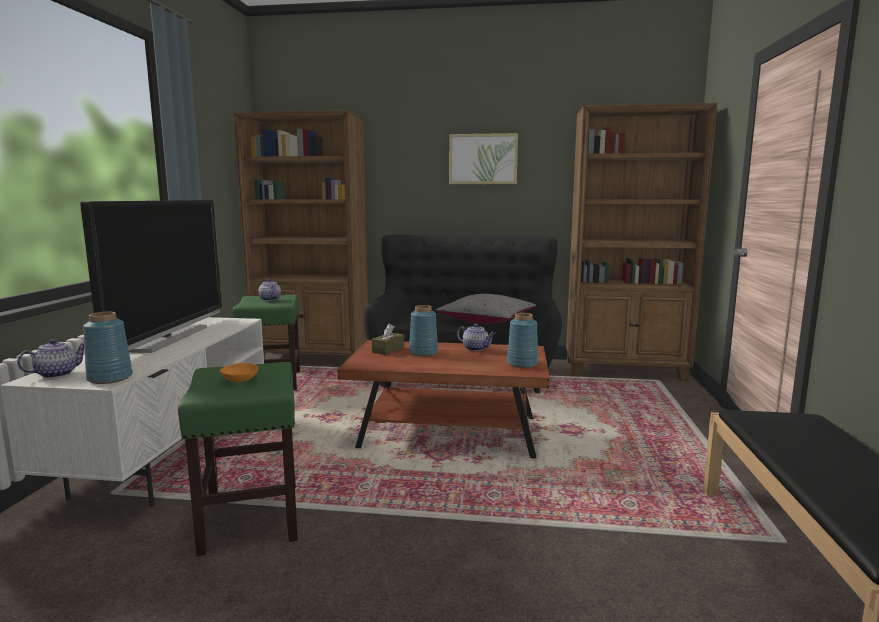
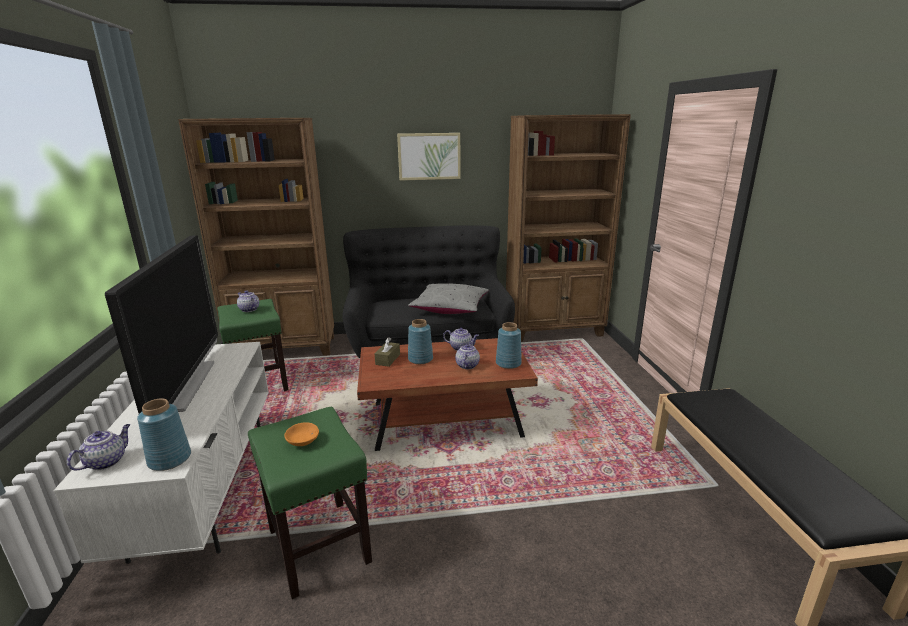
camera: 15 degrees left, 10 degrees up
none -> teapot [455,342,480,369]

